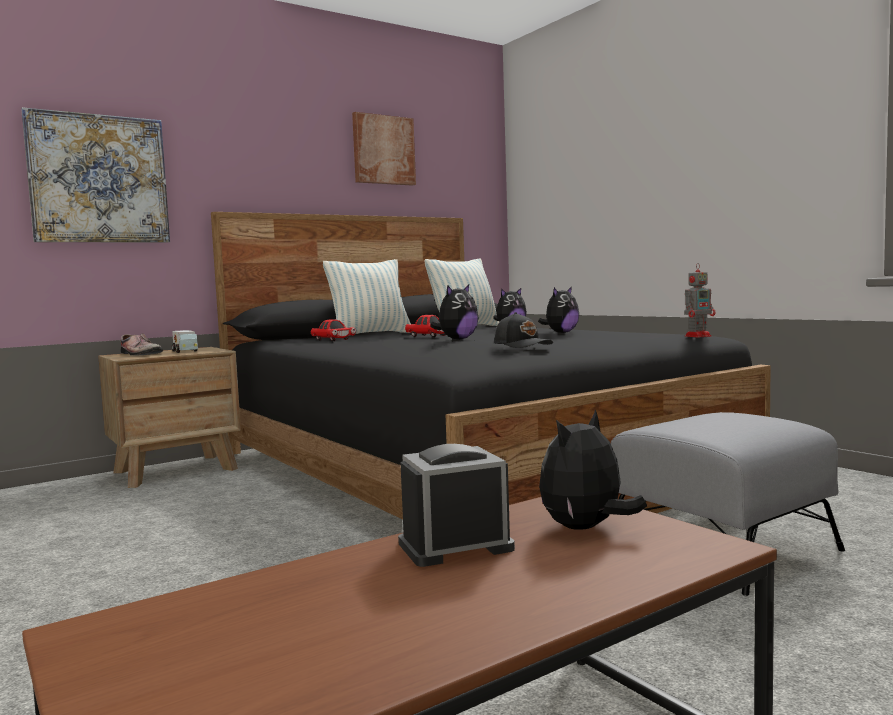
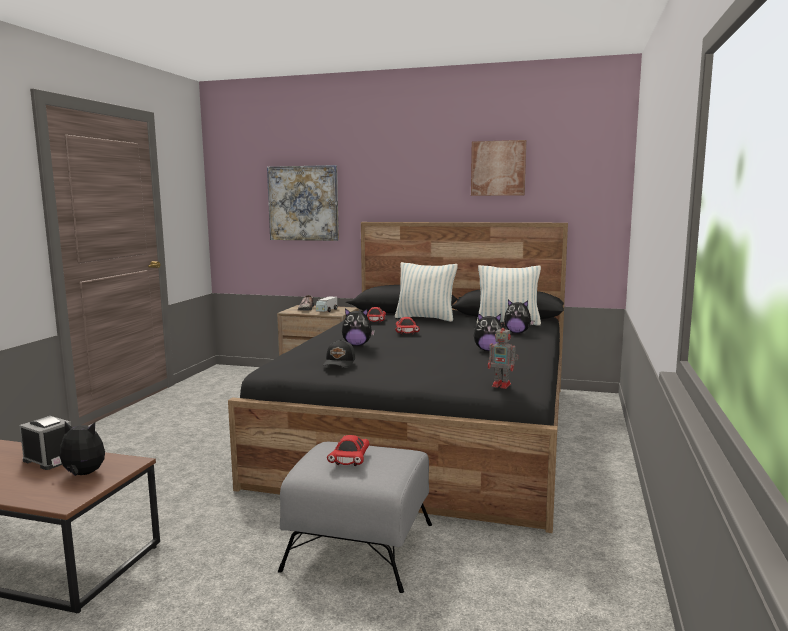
camera: 50 degrees right, 5 degrees up
none -> red toy car [327,435,369,466]

